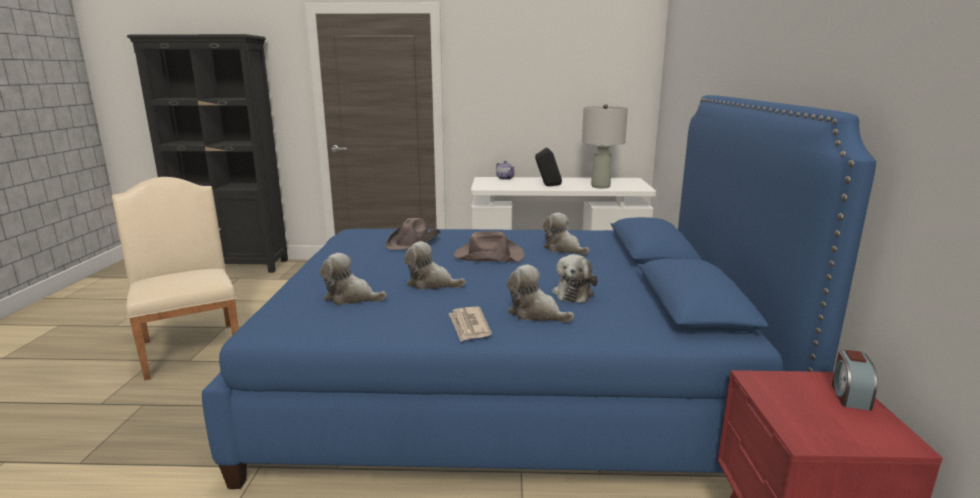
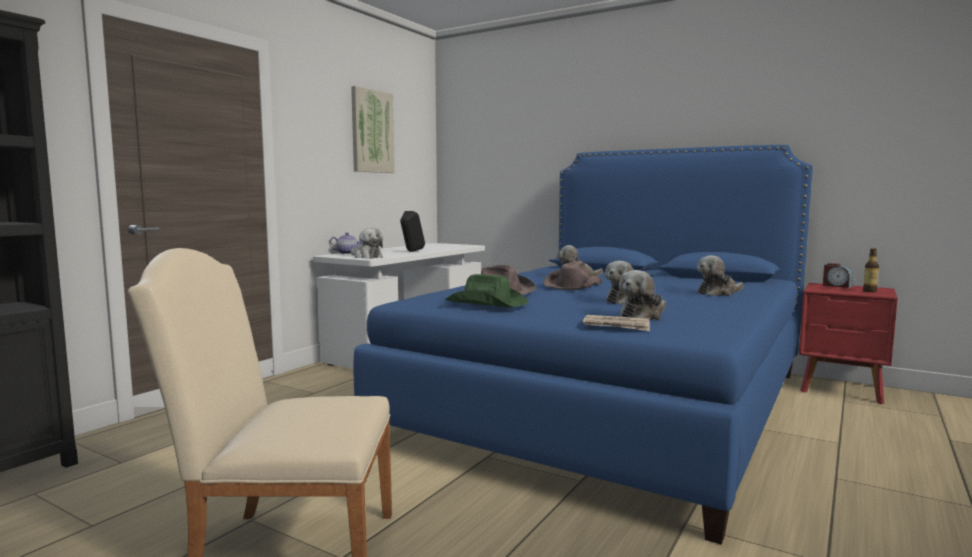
camera: 60 degrees left, 10 degrees down
newspaper [448,307,492,342] -> newspaper moved to [583,315,650,331]
plush toy [552,254,598,303] -> plush toy moved to [351,228,383,259]
grey table lamp [582,104,628,188] -> none
none -> picture [351,86,395,173]
none -> green hat [445,274,528,308]
none -> bottle [863,248,879,292]

